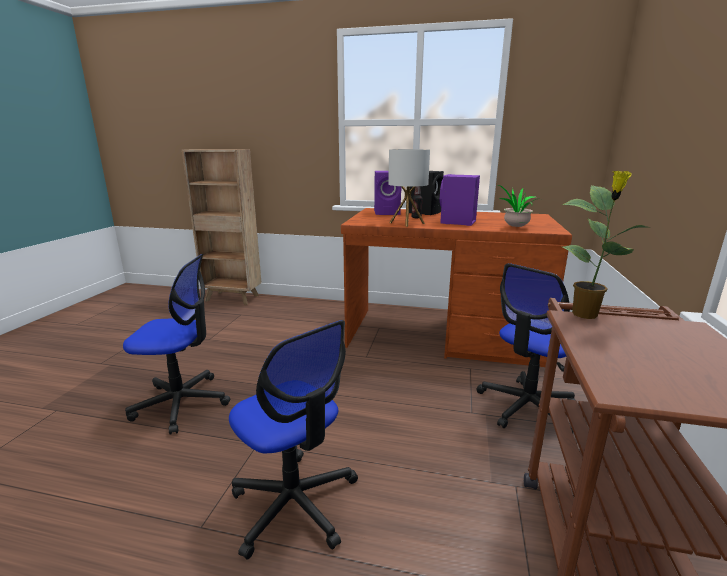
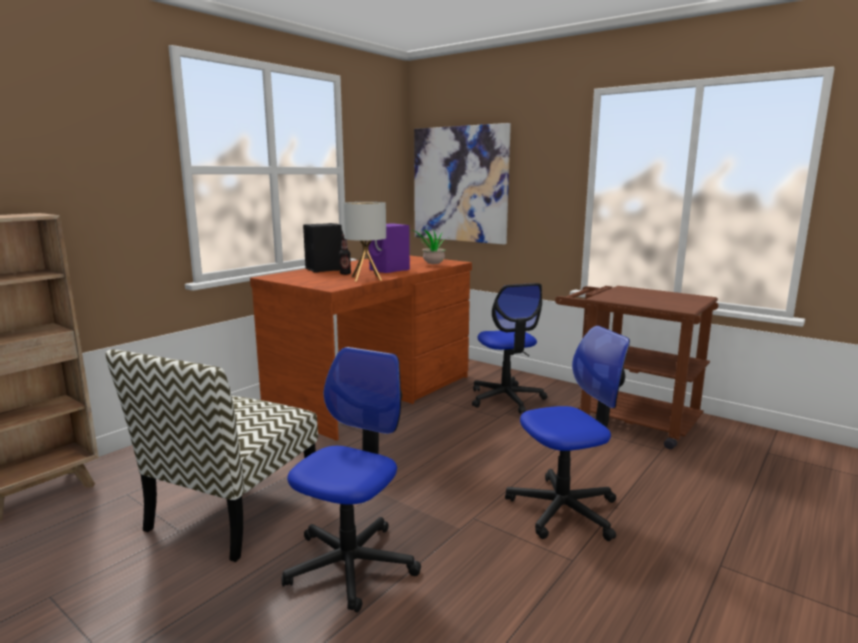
camera: 65 degrees left, 5 degrees down
purple speaker [374,171,401,215] -> none
potted plant [562,170,647,319] -> none
none -> chair [105,349,318,562]
none -> picture [414,123,511,245]

